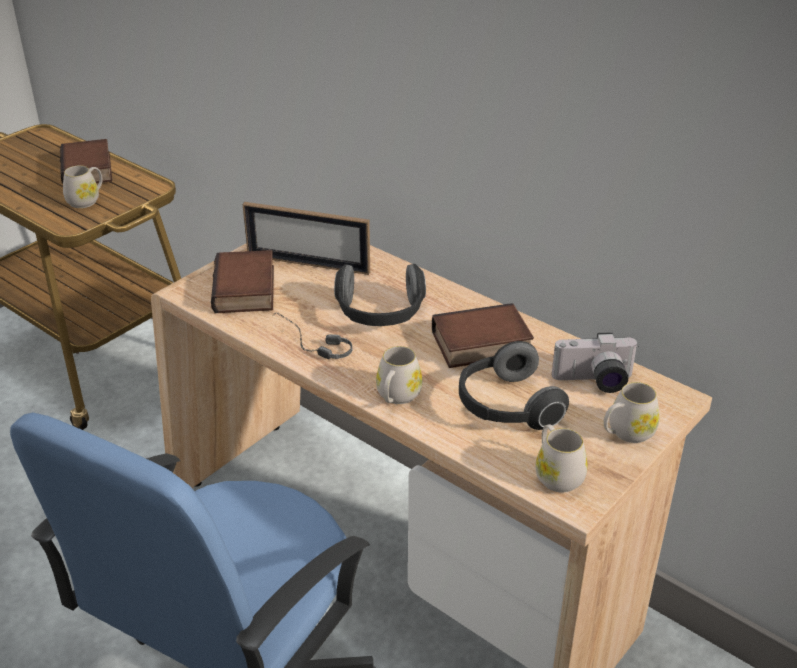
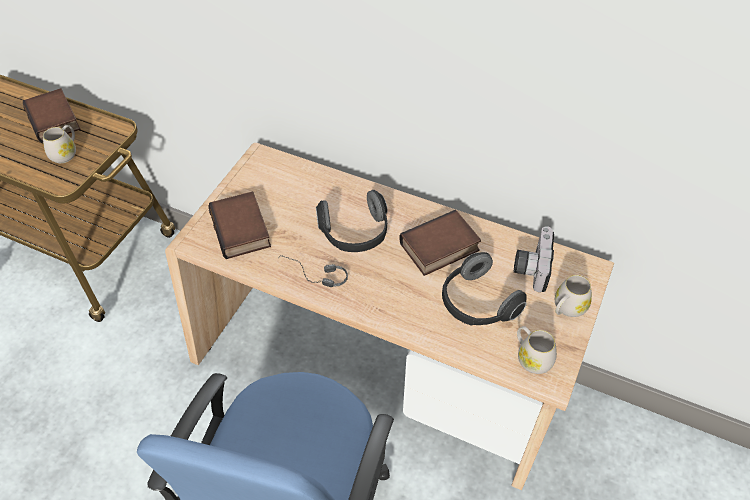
camera: 15 degrees left, 15 degrees up
picture frame [243,202,370,275] -> none
white mug [376,346,422,404] -> none
camera [552,332,639,393] -> camera turned 120 degrees clockwise [514,226,554,292]

